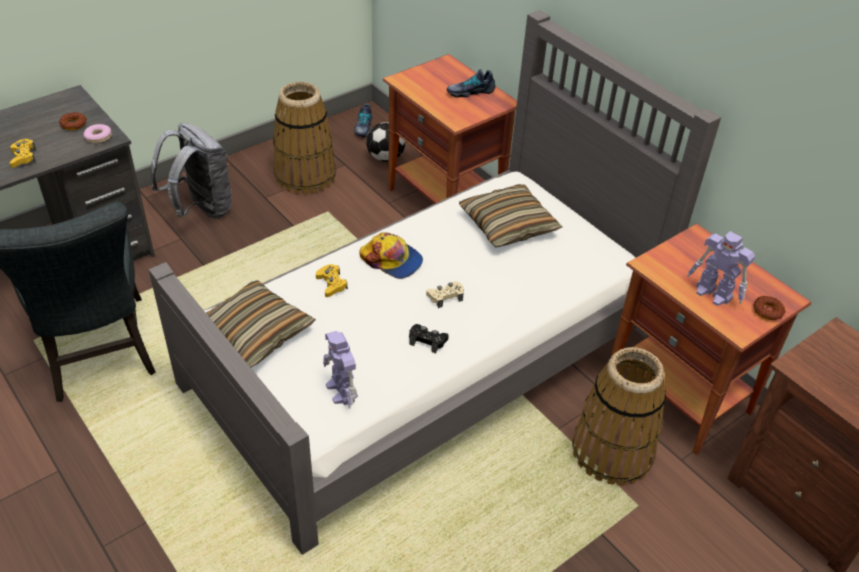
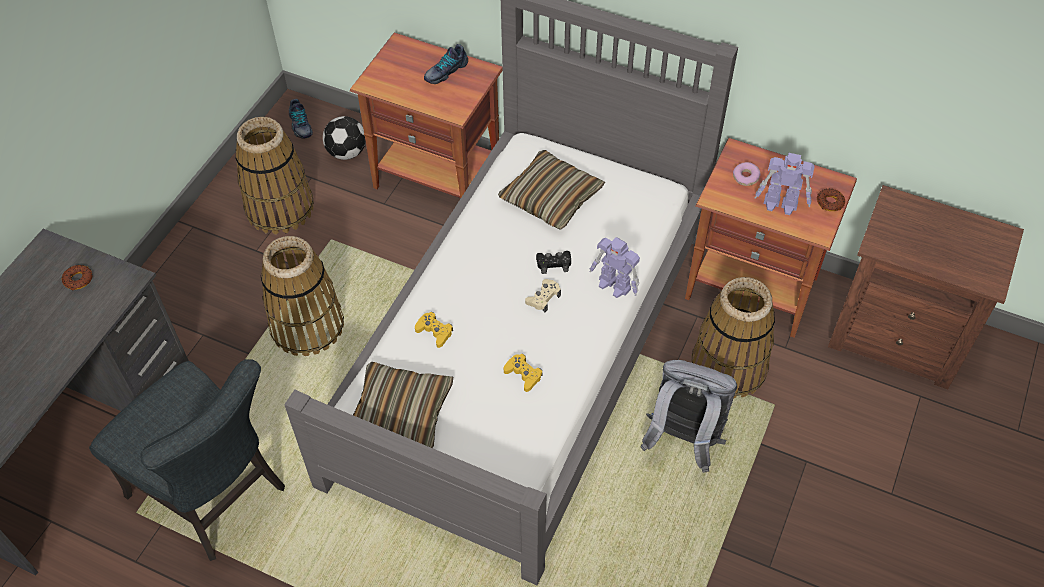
camera: 25 degrees left, 10 degrees up
yellow game controller [10,139,36,168] -> yellow game controller moved to [504,354,543,392]
donut [83,124,112,144] -> donut moved to [733,162,760,186]
grey backpack [151,123,232,219] -> grey backpack moved to [640,360,737,473]
toy robot [323,331,358,409] -> toy robot moved to [589,237,640,298]
cap [359,232,423,279] -> none
black game controller [409,324,449,353] -> black game controller moved to [536,251,571,274]
none -> basket [261,236,344,356]

